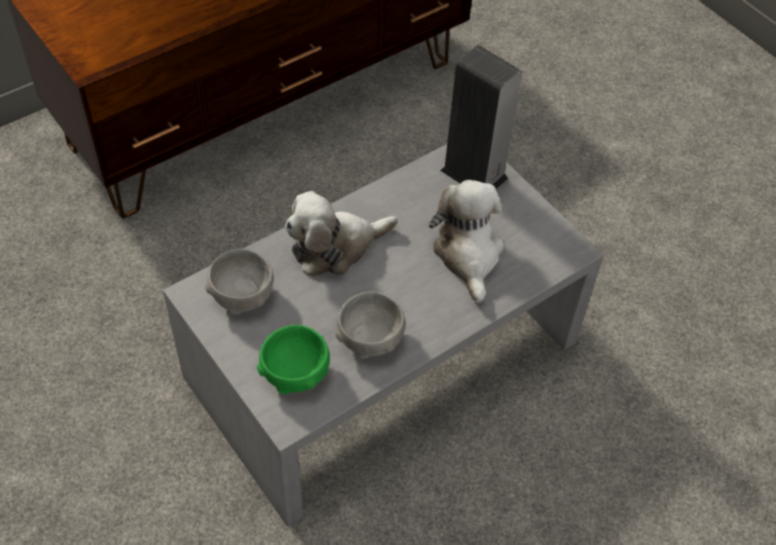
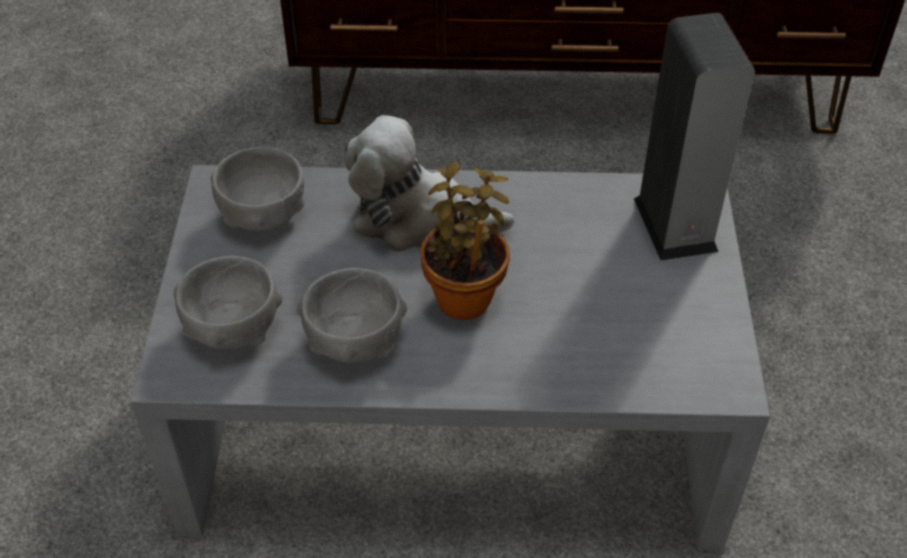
camera: 40 degrees right, 5 degrees down
green bowl [257,325,330,394] -> grey bowl [173,256,282,349]
plush toy [429,180,504,303] -> none
none -> potted plant [420,162,510,320]

